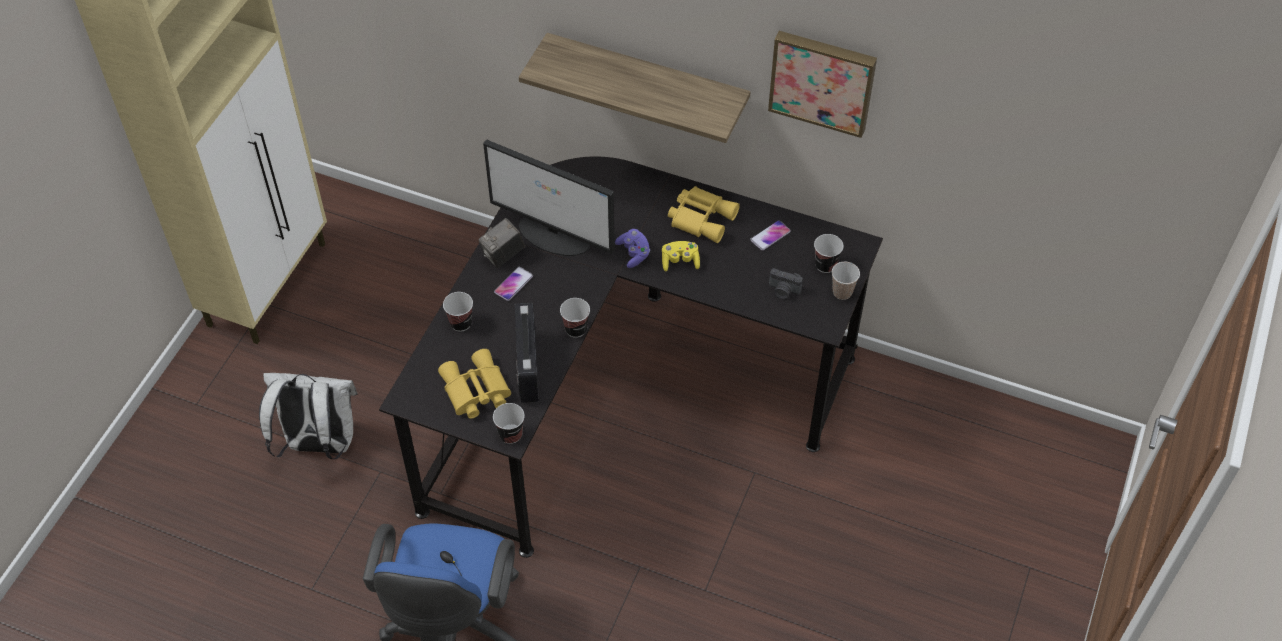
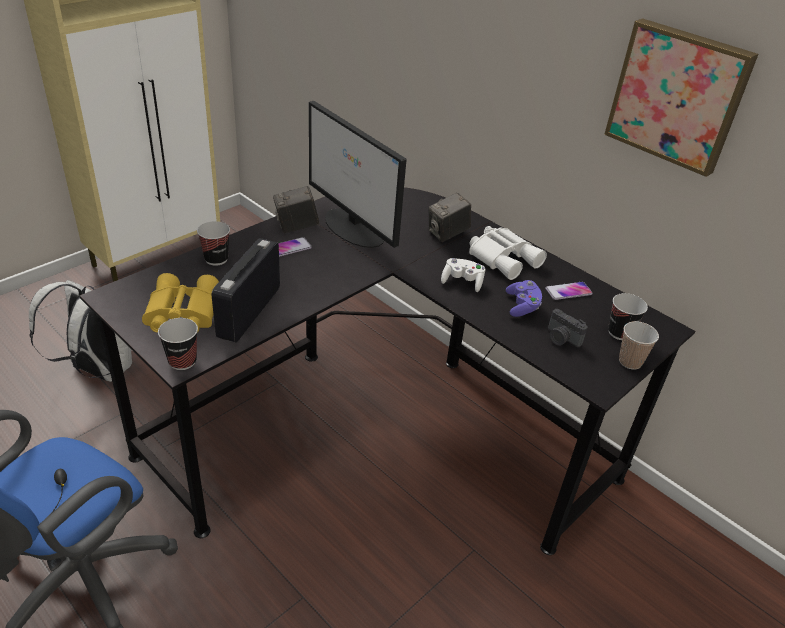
camera: 20 degrees right, 15 degrees down
shelf [519,33,750,143] -> none
cup [560,298,590,338] -> none
purple game controller [615,229,650,268] -> purple game controller moved to [506,280,542,317]
yellow game controller [662,241,700,272] -> white game controller [441,258,486,292]
yellow binoculars [668,186,740,243] -> white binoculars [469,226,547,280]
none -> camera [428,192,471,242]

